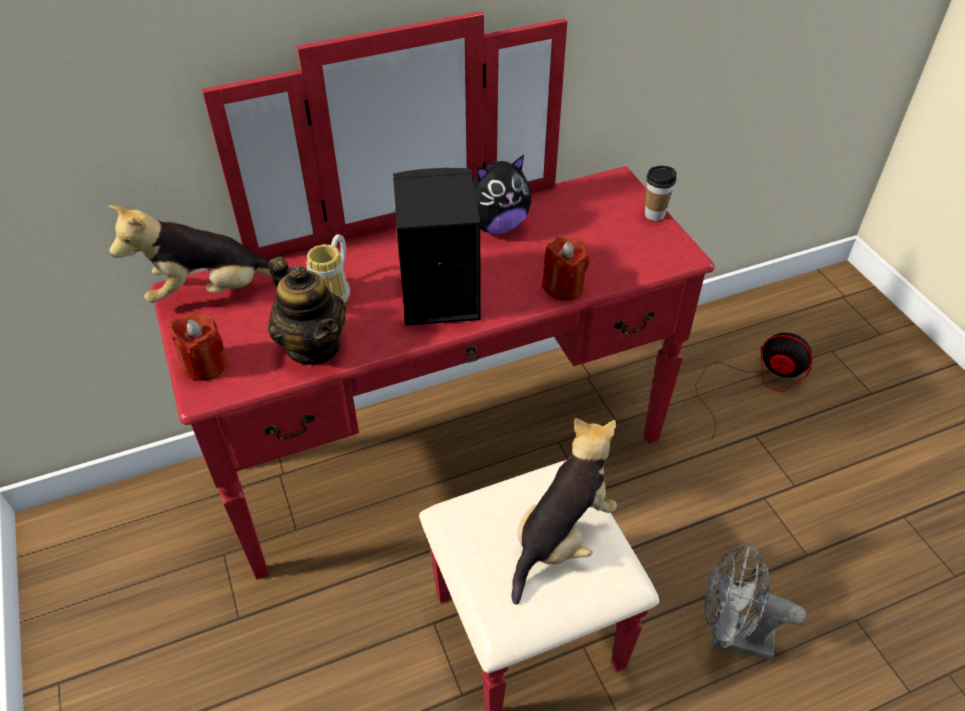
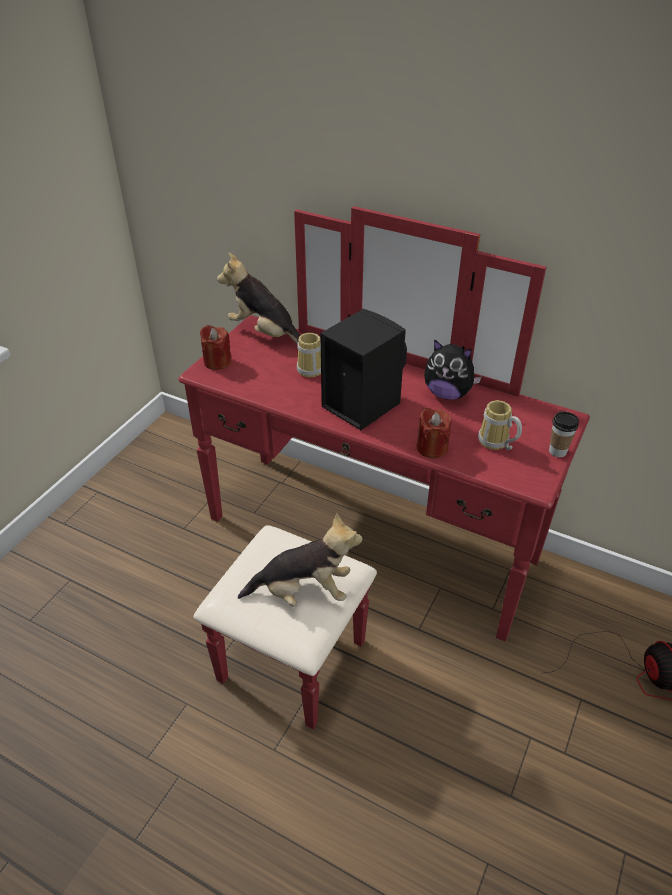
camera: 50 degrees right, 5 degrees down
teapot [268,257,346,365] -> none
grey fan [705,542,807,661] -> none
none -> mug [478,400,522,450]

